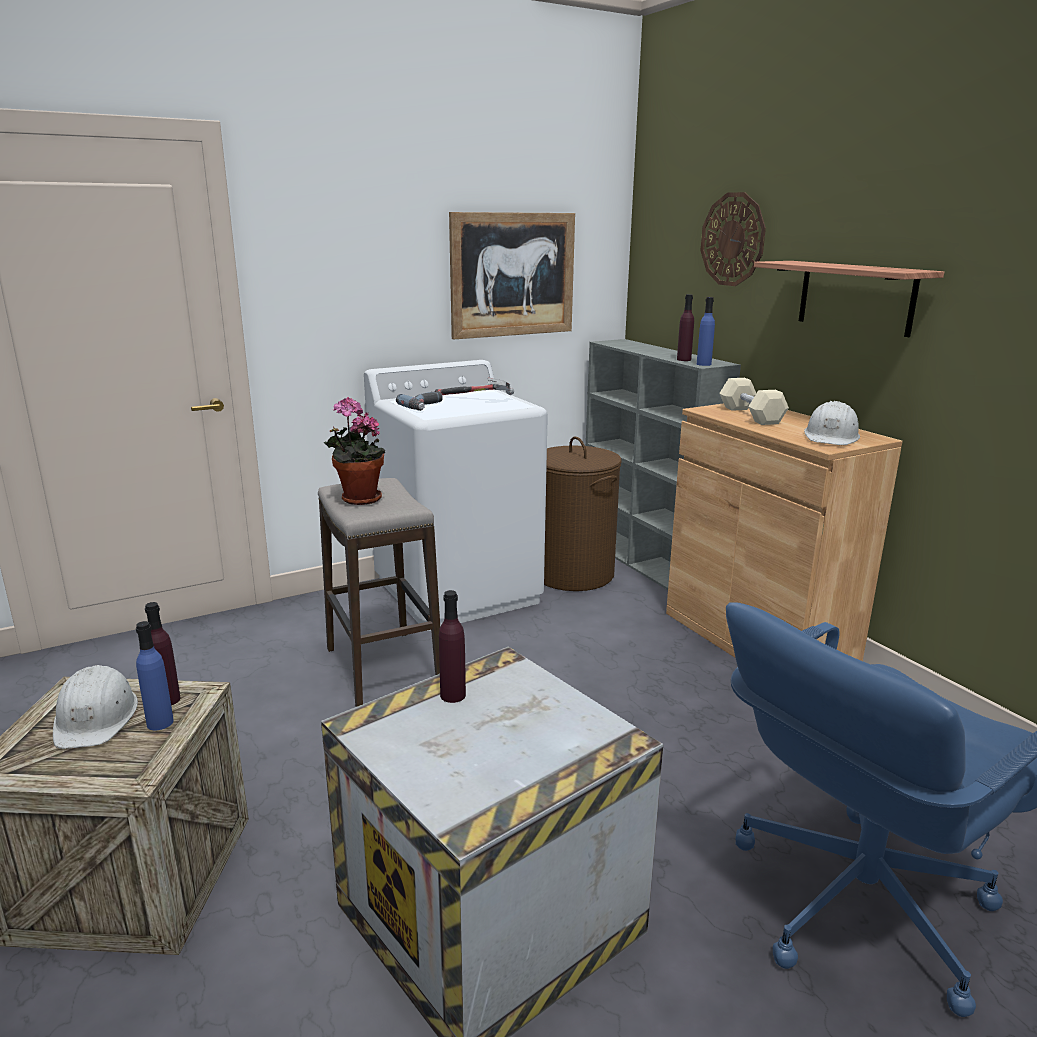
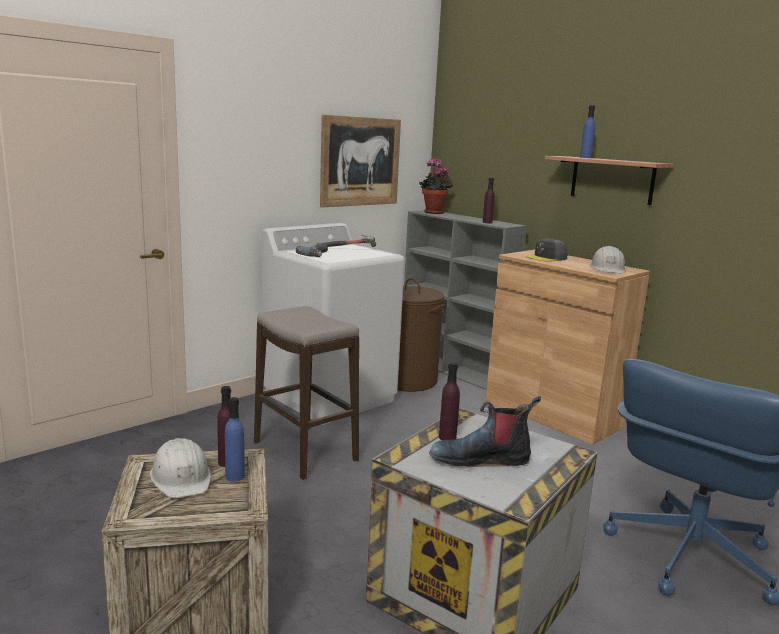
camera: 15 degrees left, 5 degrees down
potted plant [324,397,385,505] -> potted plant moved to [419,158,453,214]
blue bottle [697,297,715,366] -> blue bottle moved to [580,105,595,158]
wall clock [701,192,766,286] -> none
beige dumbbell [719,378,789,425] -> grey cap [526,239,568,262]
none -> boot [429,396,541,467]

